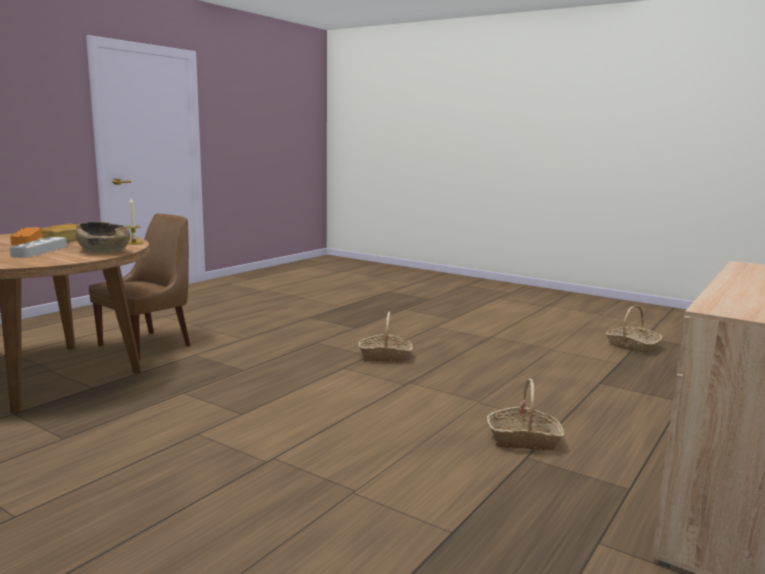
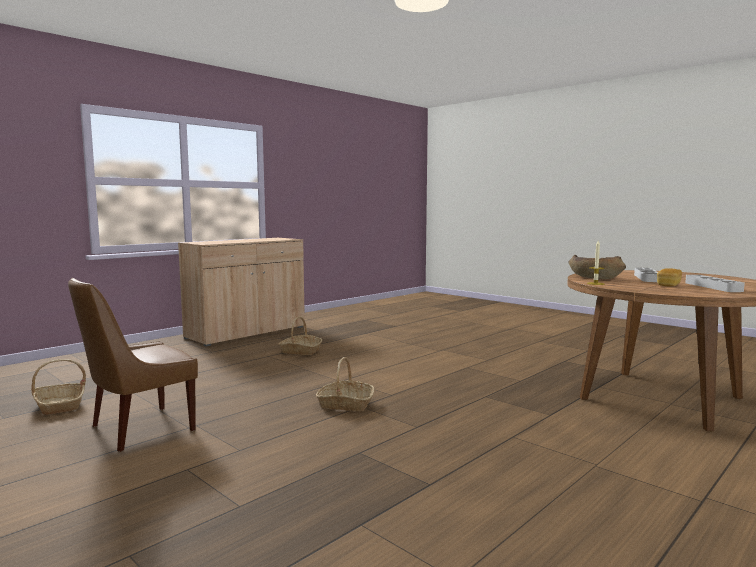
camera: 170 degrees left, 5 degrees down
orange tray [10,227,42,245] -> grey tray [685,275,745,292]
brown chair [89,214,190,360] -> brown chair moved to [68,278,198,452]

